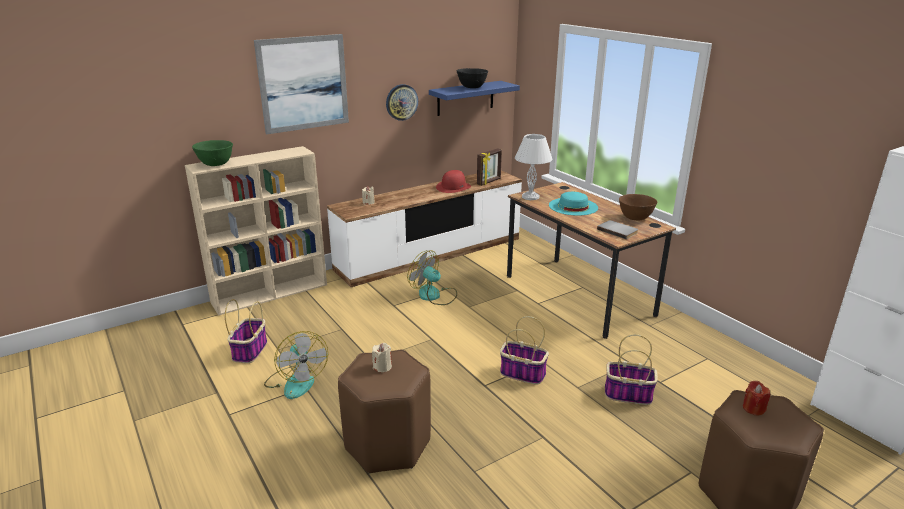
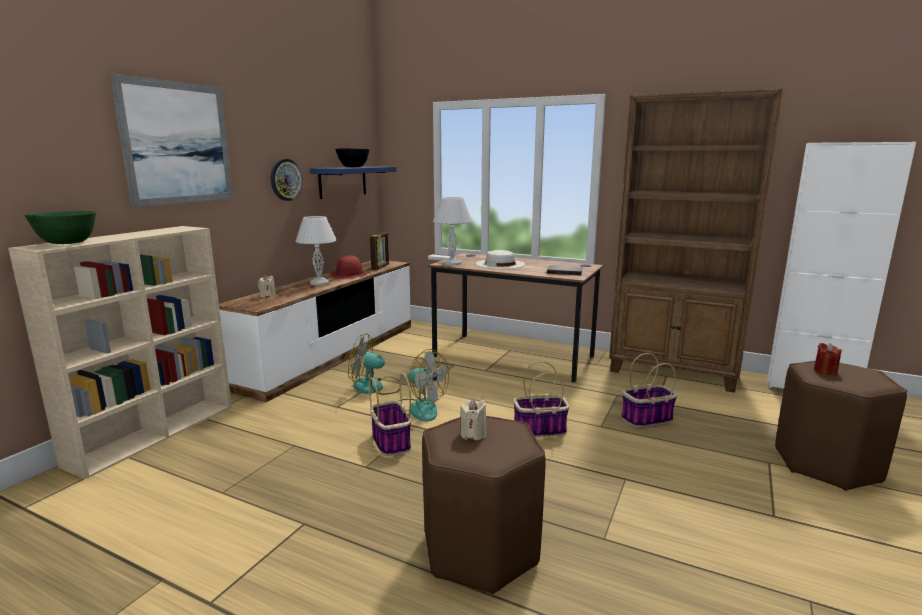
camera: 30 degrees left, 10 degrees down
basket [225,299,267,363] -> basket moved to [369,373,411,456]
fan [264,331,328,399] -> fan moved to [397,349,449,421]
turquoise hat [549,192,598,216] -> white hat [476,250,525,269]
brown bowl [619,194,657,220] -> none
none -> white table lamp [296,216,337,285]
none -> brown bookcase [609,88,783,393]

